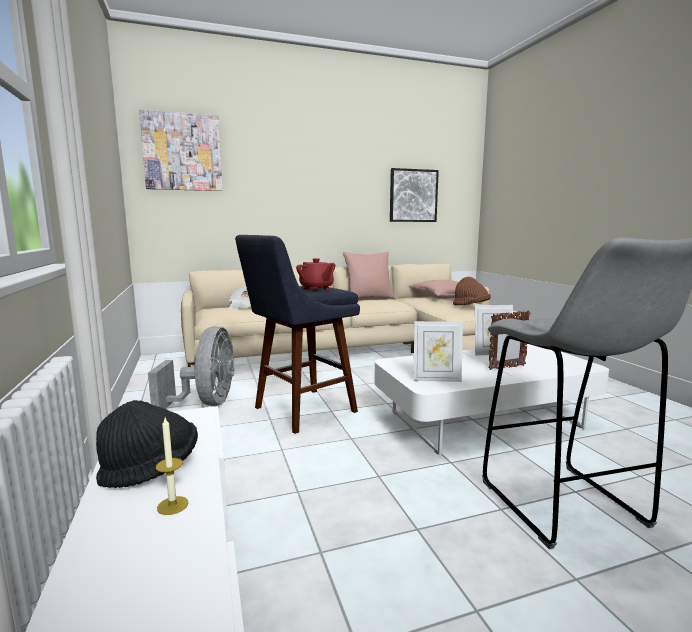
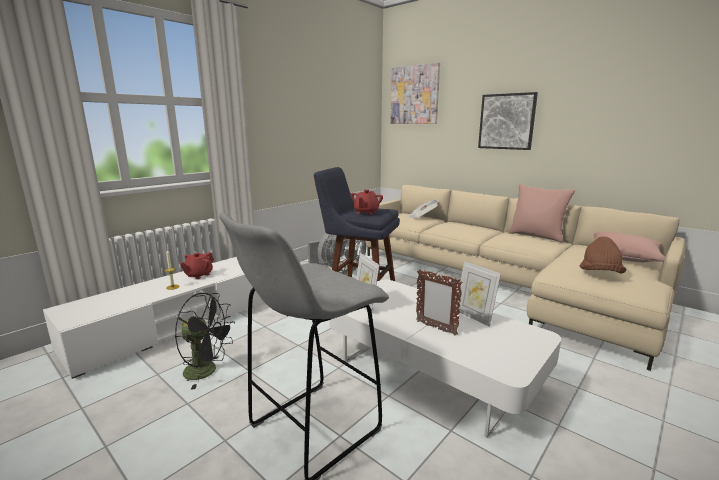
camera: 60 degrees right, 5 degrees up
black hat [96,400,198,488] -> red teapot [180,252,214,279]
picture [390,168,439,222] -> picture moved to [478,92,538,150]
none -> black fan [175,293,235,390]

